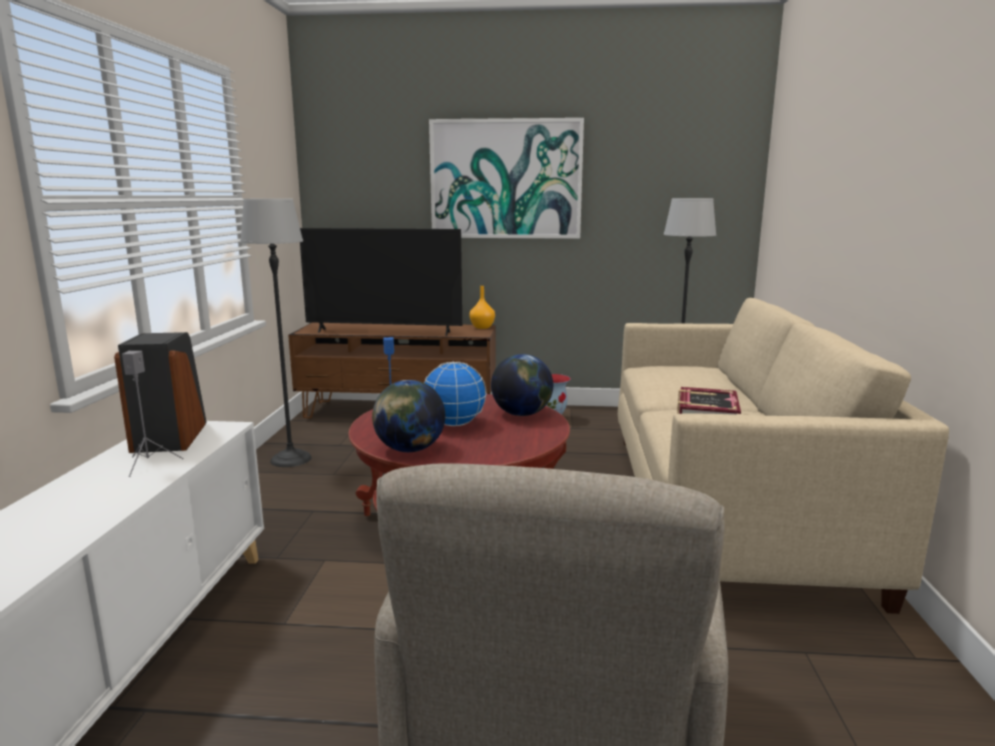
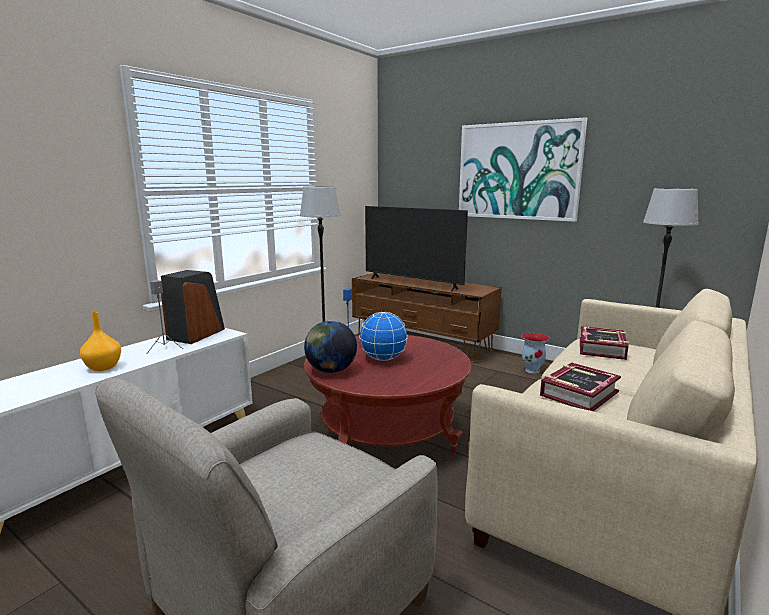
camera: 30 degrees right, 0 degrees up
orange vase [469,286,495,329] -> orange vase moved to [80,312,121,371]
globe [491,354,553,416] -> none
none -> book [580,326,629,360]

